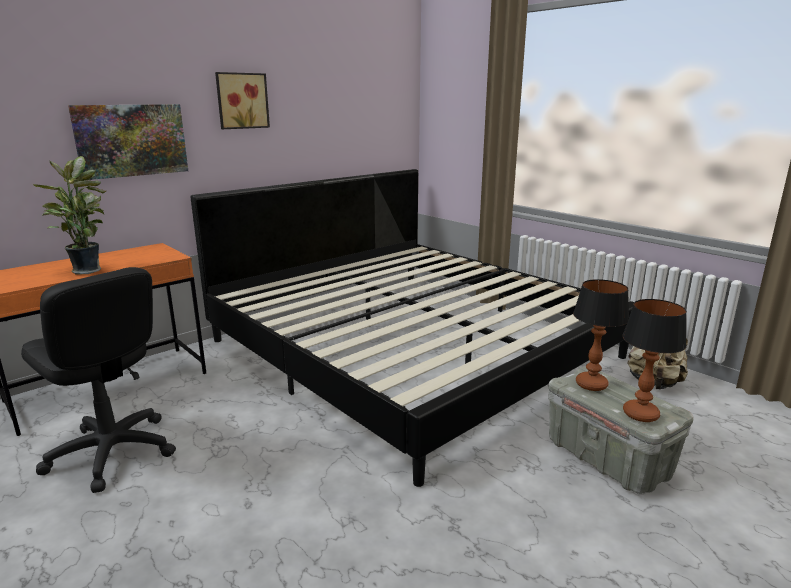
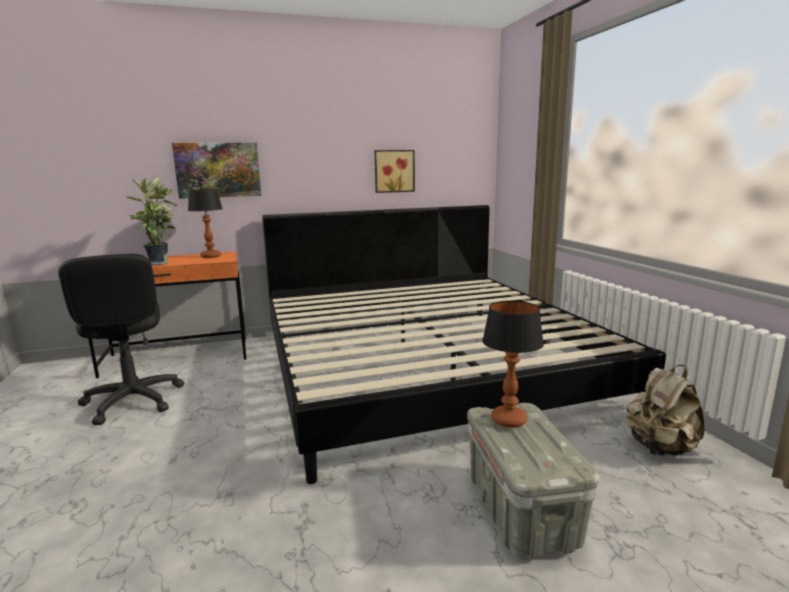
camera: 25 degrees right, 5 degrees down
picture [215,72,270,129] -> picture moved to [374,150,415,193]
table lamp [622,299,687,422] -> table lamp moved to [188,189,222,258]

